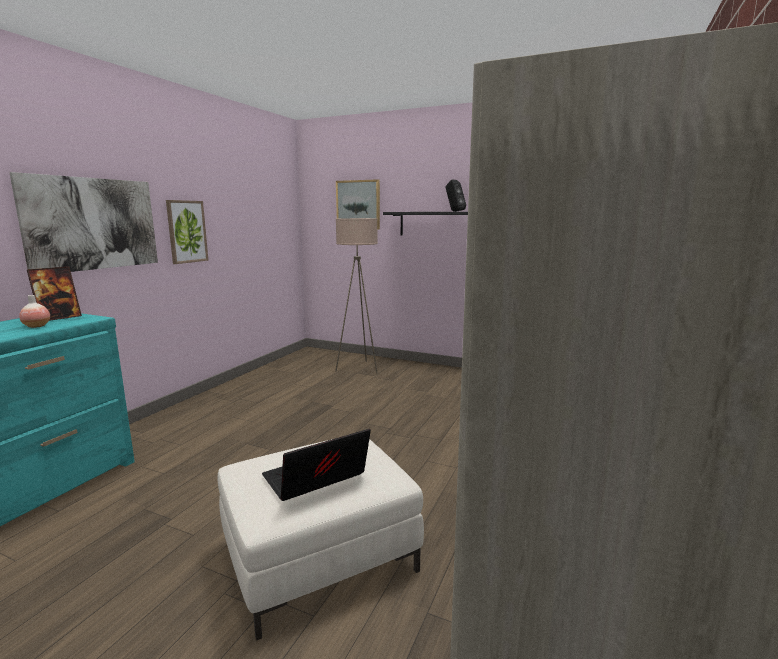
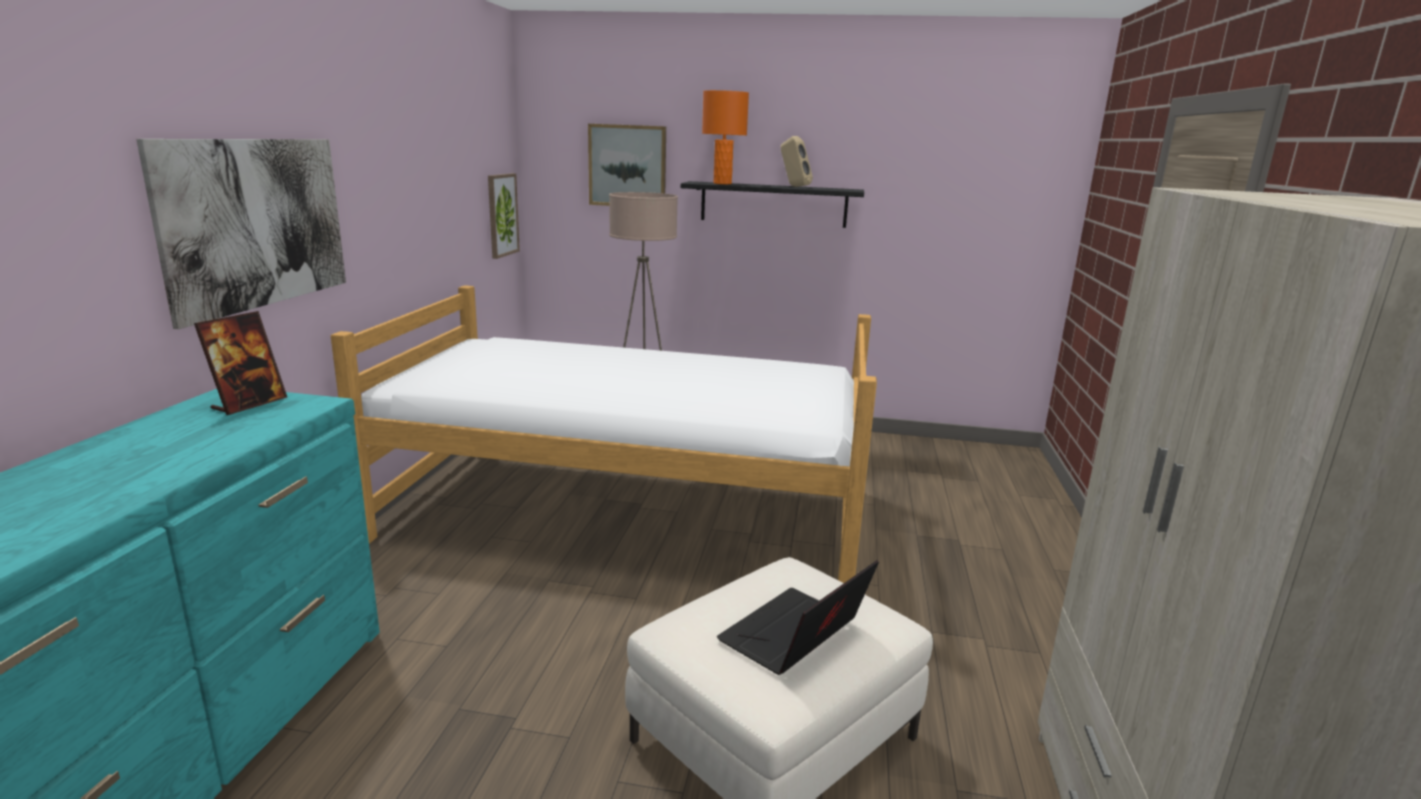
camera: 15 degrees left, 5 degrees up
vase [19,295,50,328] -> none
picture [166,200,208,264] -> picture moved to [488,173,520,259]
black speaker [446,180,466,212] -> beige speaker [781,136,813,187]
none -> bed [331,285,877,583]
none -> orange table lamp [702,90,749,184]

